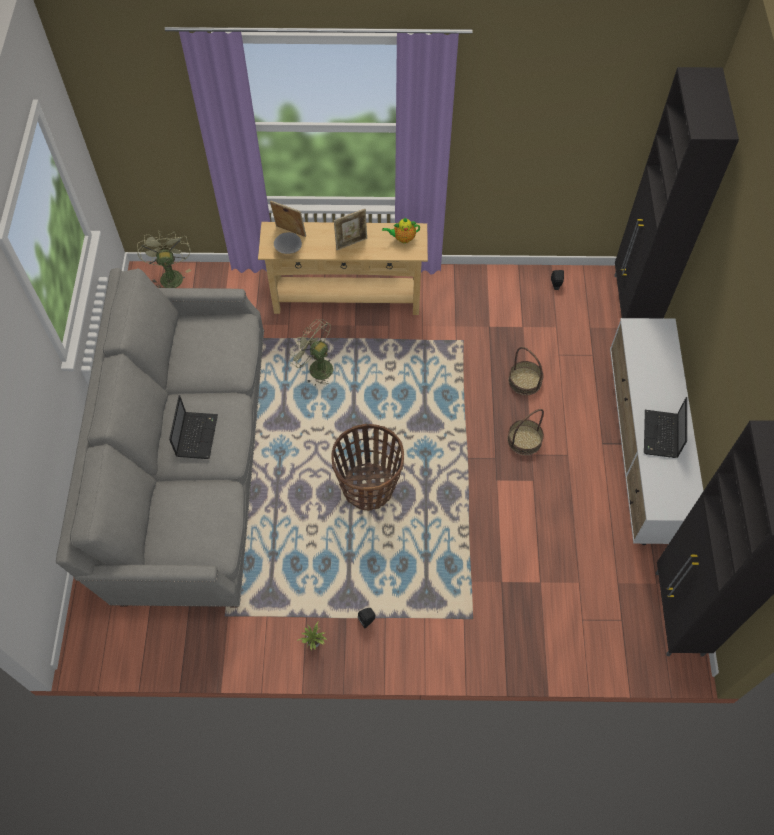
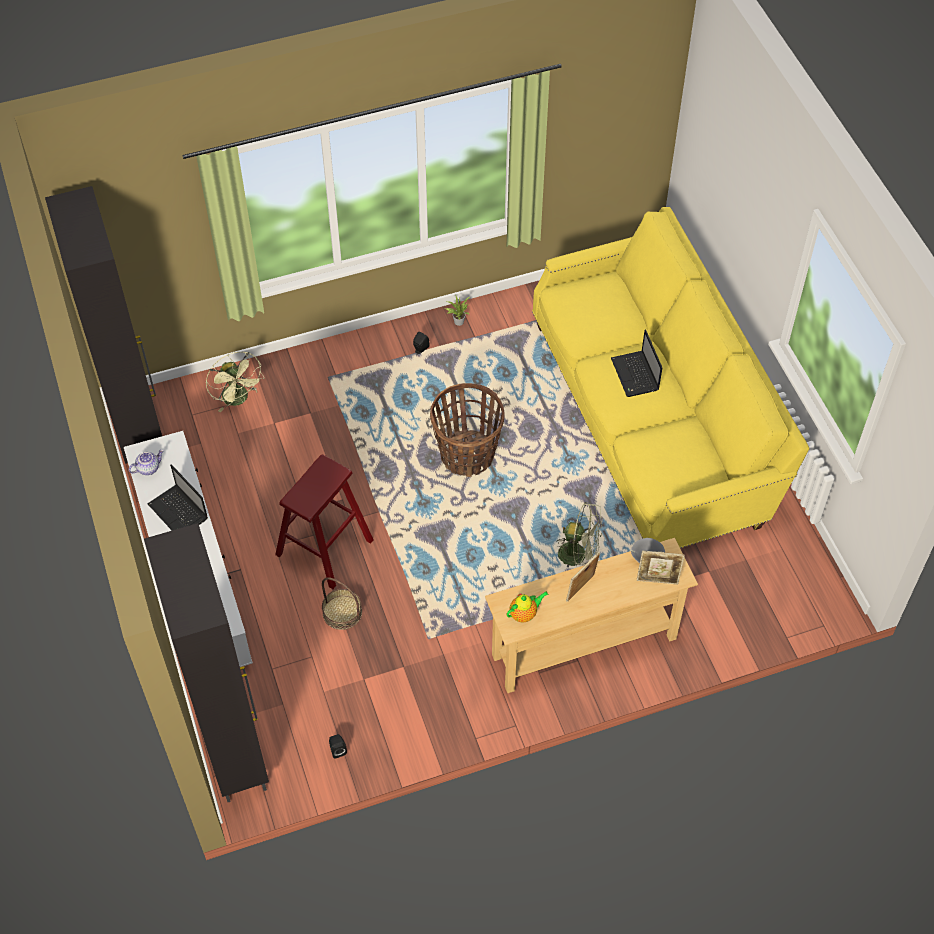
camera: 160 degrees right, 5 degrees down
grey sofa [56,268,264,608] -> yellow sofa [532,207,809,548]
green fan [137,231,191,288] -> green fan moved to [206,351,264,412]
basket [507,409,544,455] -> red stool [275,455,373,589]
laptop [644,397,687,458] -> laptop turned 150 degrees clockwise [148,464,208,530]
none -> teapot [129,450,164,475]

